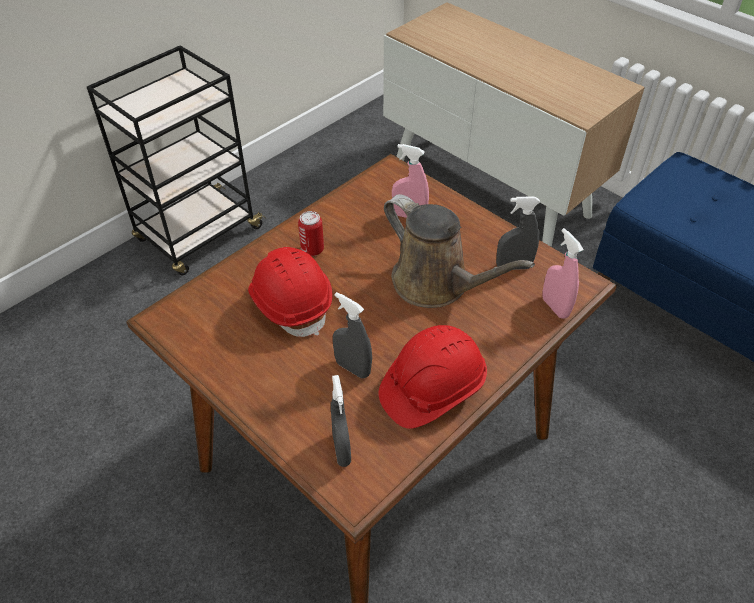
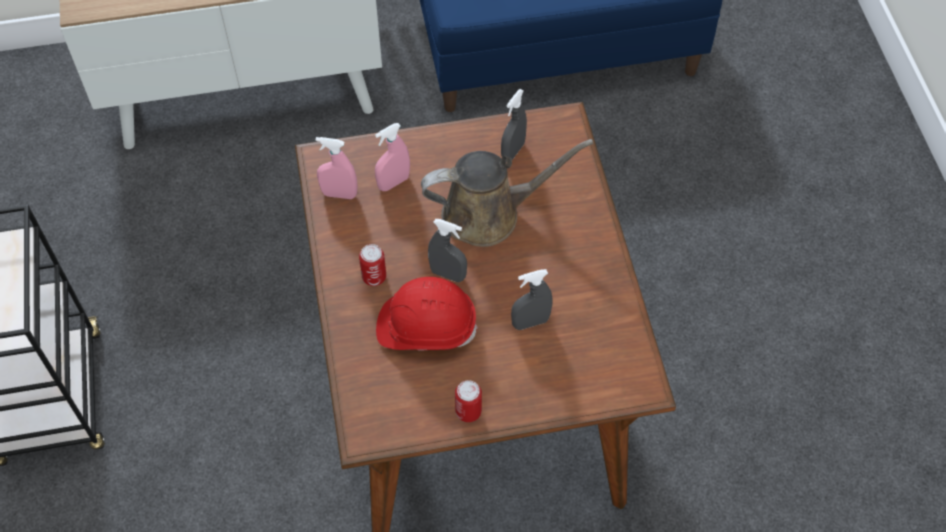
camera: 55 degrees left, 10 degrees up
grey spray bottle [331,375,351,467] -> grey spray bottle moved to [428,219,467,282]
red hard hat [379,325,487,429] -> none
pink spray bottle [543,228,584,319] -> pink spray bottle moved to [316,137,358,199]
none -> can [455,380,482,422]

